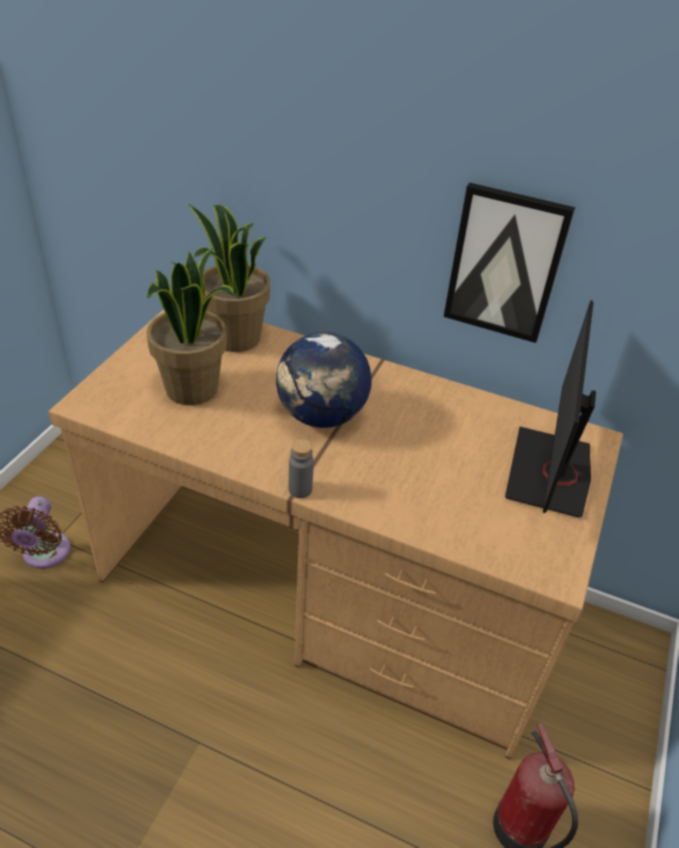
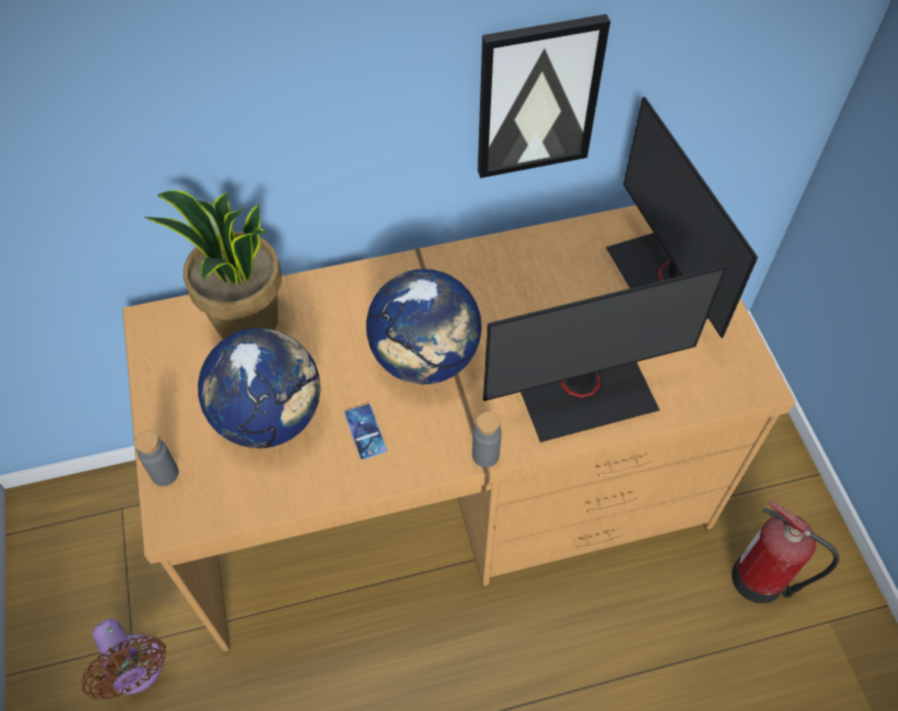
camera: 35 degrees left, 15 degrees up
potted plant [146,249,235,405] -> globe [198,328,321,448]
none -> grey bottle [134,430,179,486]
none -> phone [344,404,387,460]
none -> monitor [483,265,727,442]

